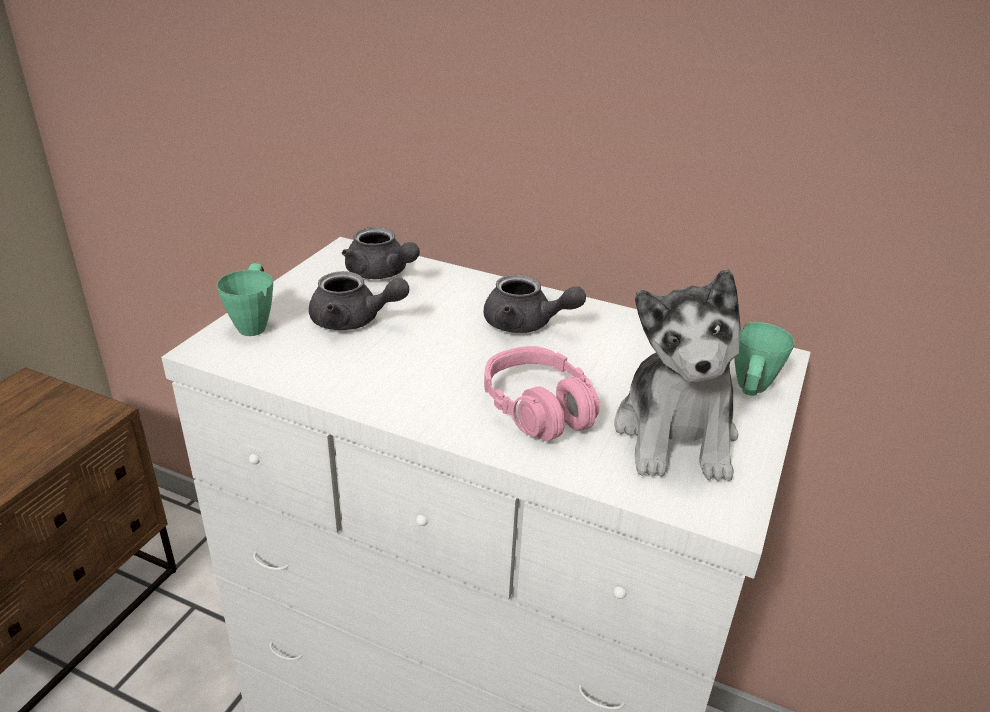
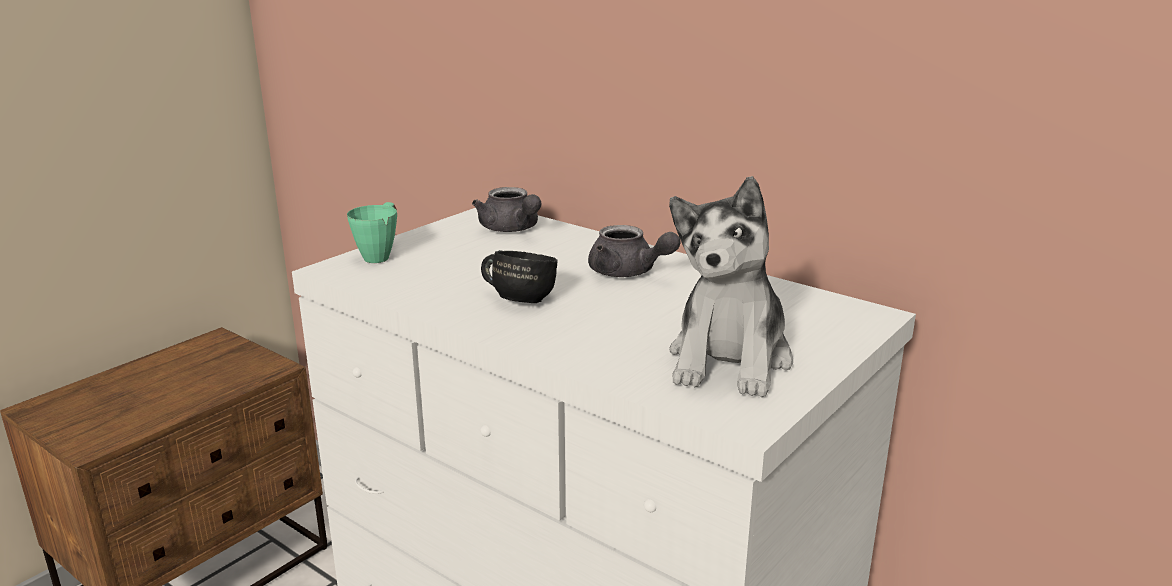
camera: 15 degrees right, 10 degrees down
grey teapot [309,271,409,330] -> none
pink headphones [484,346,600,441] -> none
green mug [734,322,795,396] -> none
none -> black mug [481,250,557,303]

